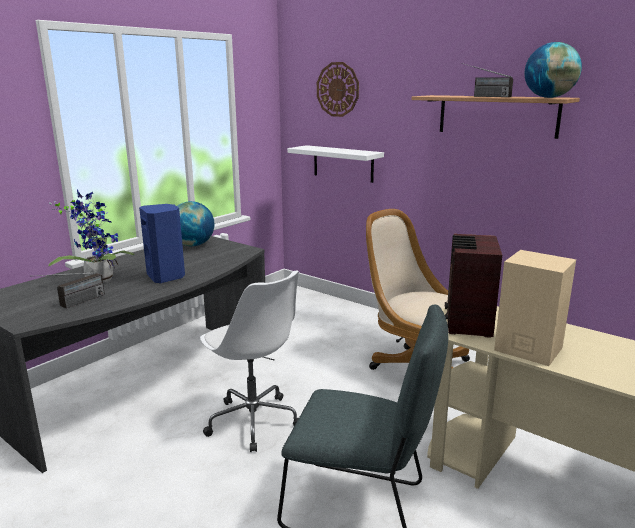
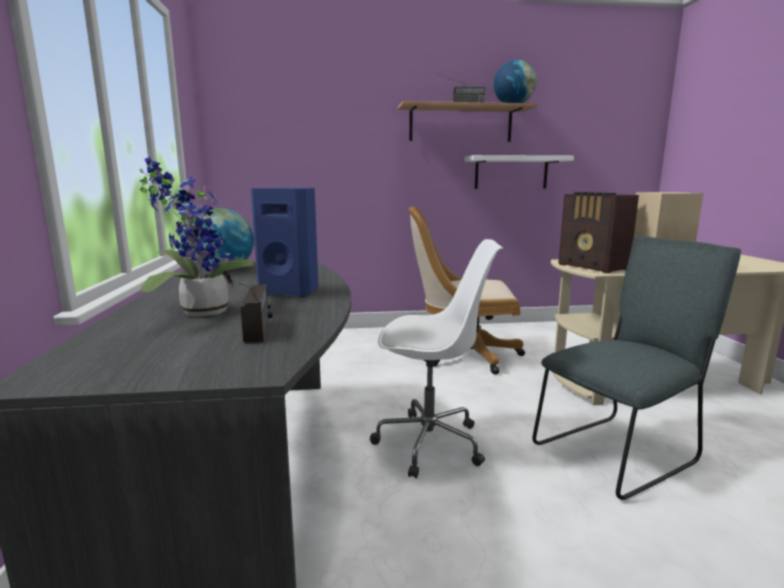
camera: 45 degrees left, 5 degrees down
white shelf [287,145,384,183] -> white shelf moved to [465,155,574,189]
wall clock [317,62,359,117] -> none

